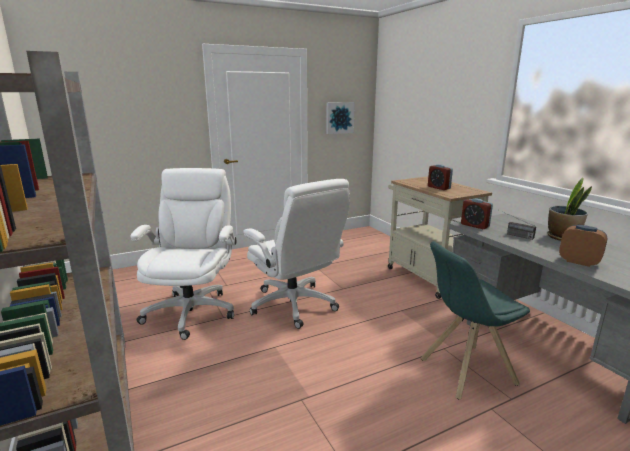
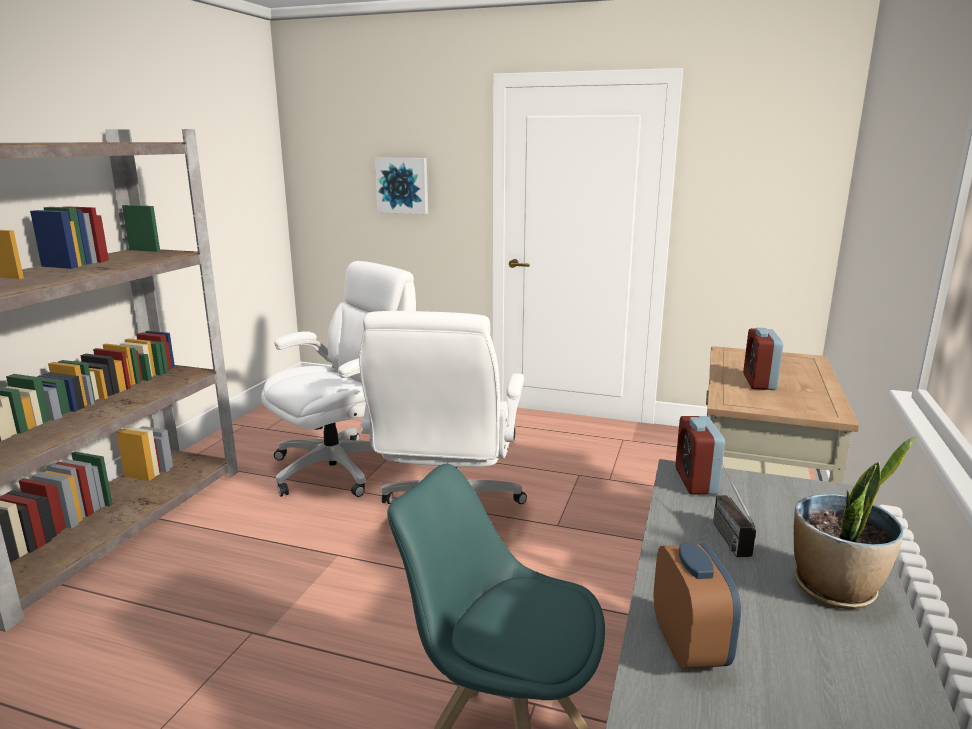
camera: 45 degrees right, 0 degrees up
picture [326,102,355,134] -> picture moved to [374,158,428,214]

